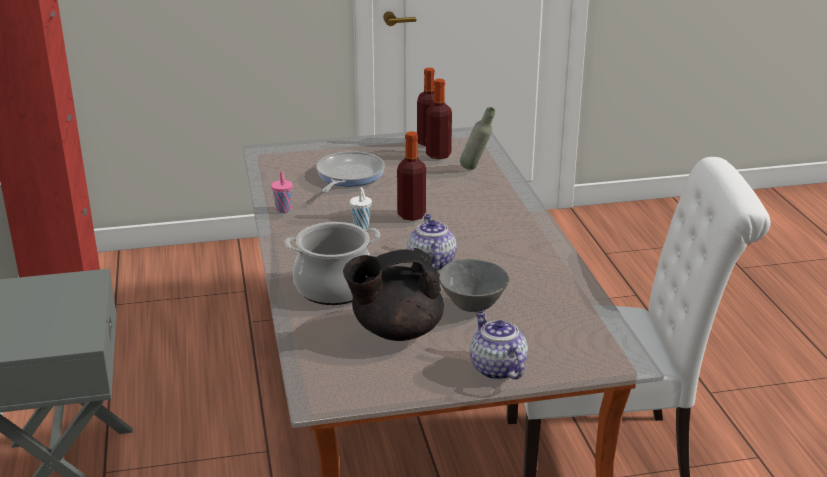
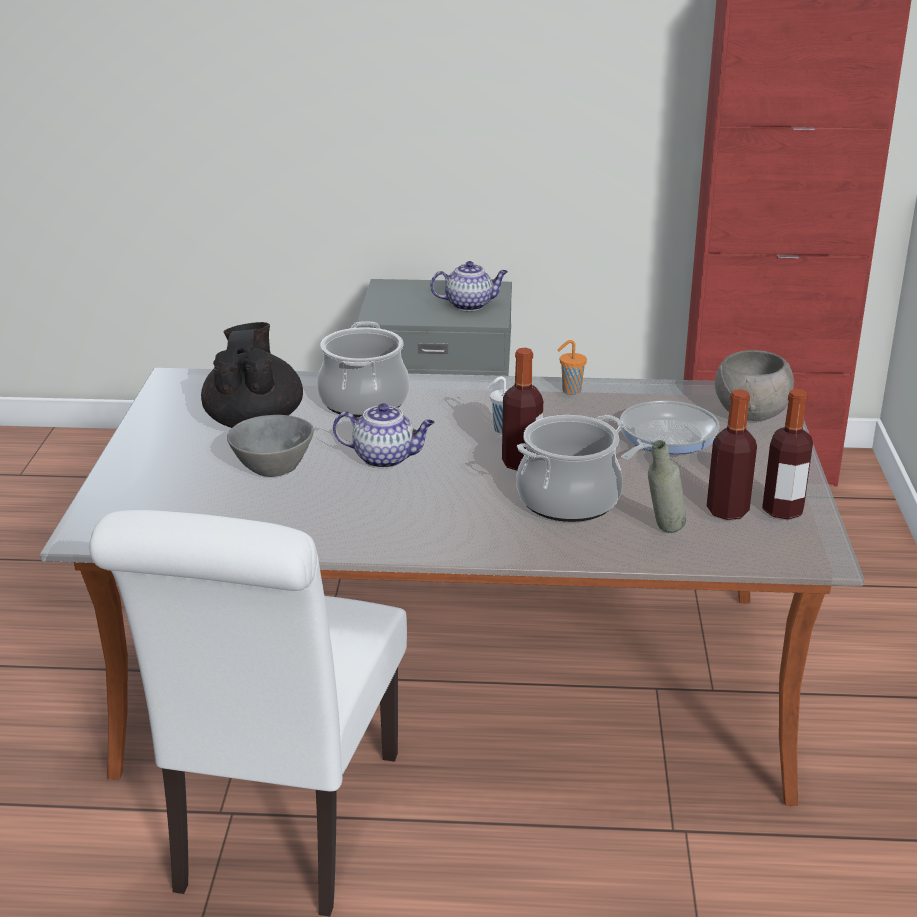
camera: 105 degrees right, 0 degrees up
pink cup [271,171,293,213] -> orange cup [557,340,587,395]
frying pan [316,151,385,192] -> frying pan turned 90 degrees counterclockwise [620,400,720,460]
teapot [470,311,528,380] -> teapot moved to [430,261,508,311]
none -> cooking pot [516,415,624,522]
none -> grey bowl [715,350,794,421]

